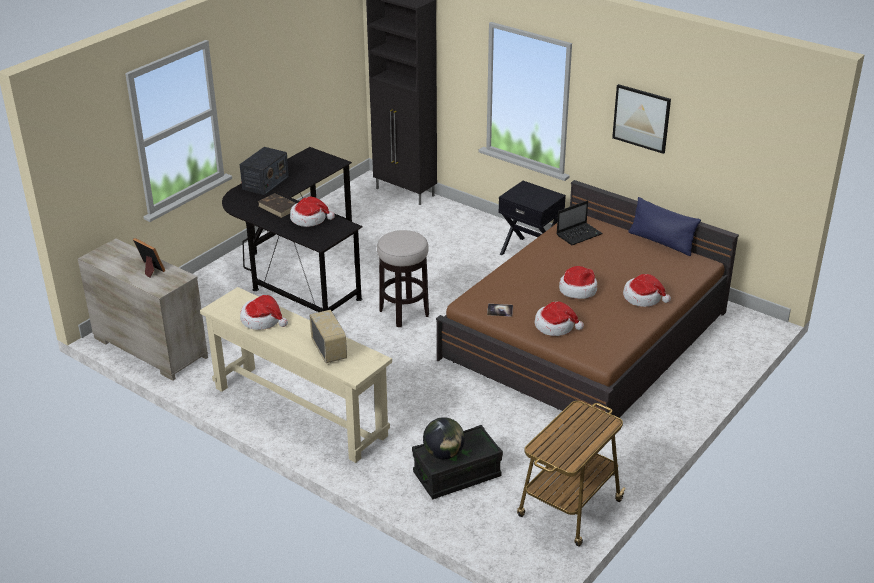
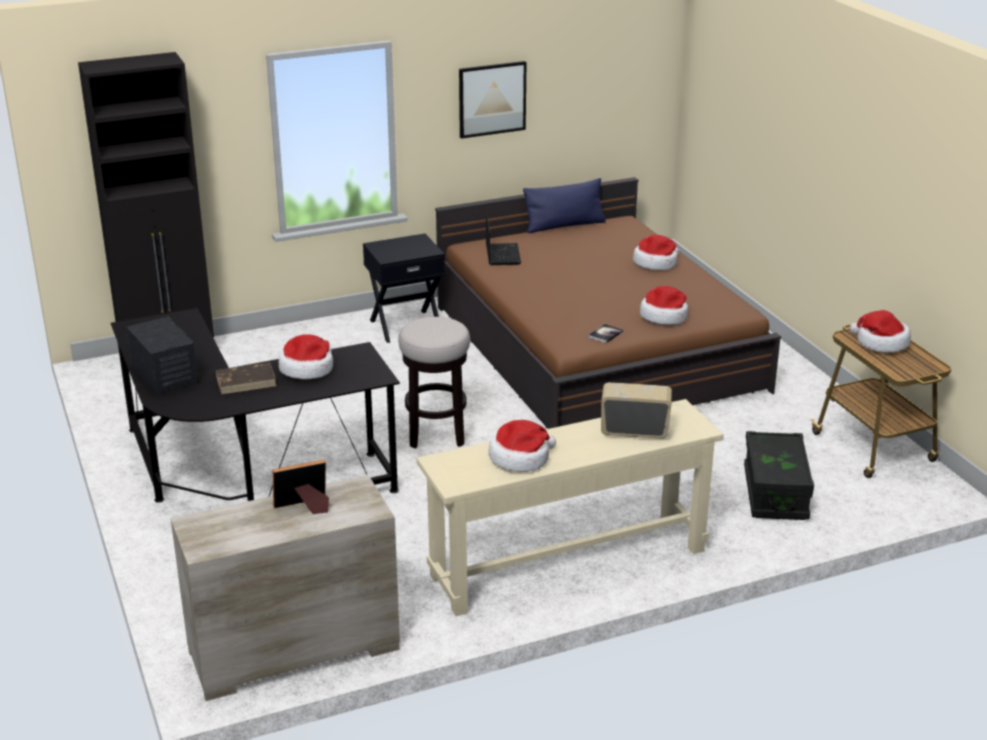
camera: 60 degrees left, 5 degrees down
globe [423,417,465,459] -> none
hat [559,266,597,299] -> hat moved to [850,310,911,353]

